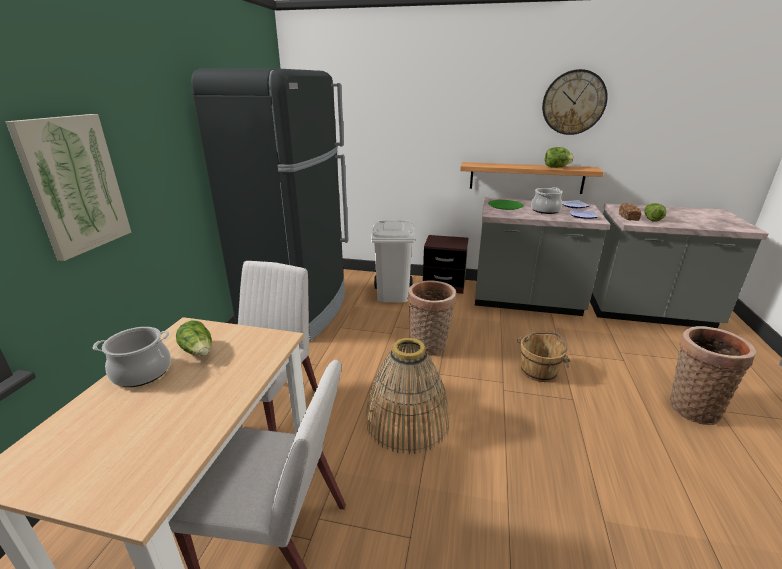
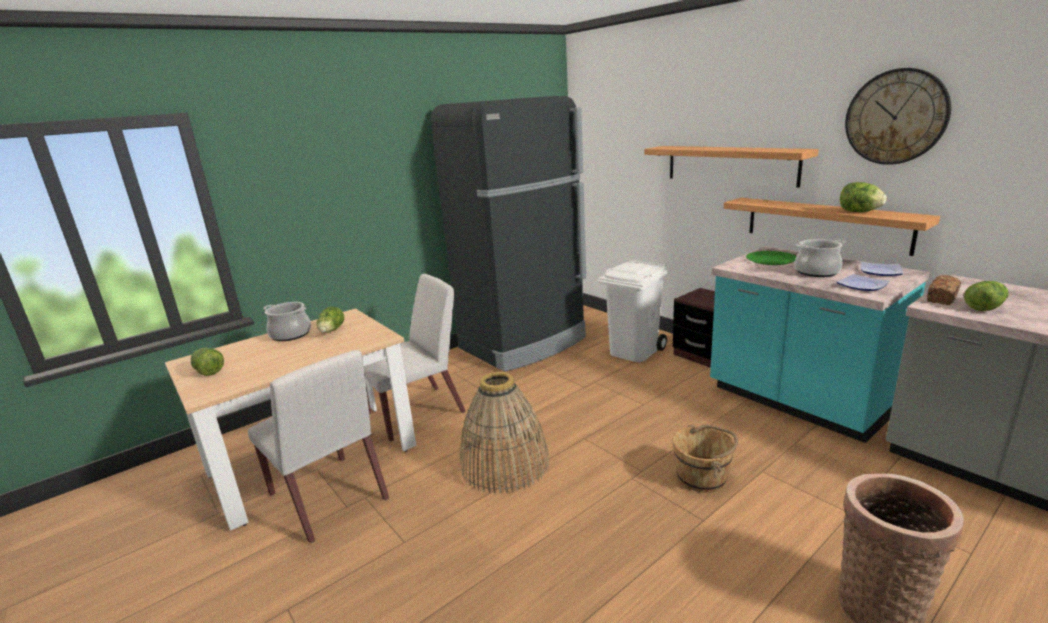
camera: 40 degrees right, 5 degrees down
picture [5,114,132,261] -> none
basket [407,281,456,356] -> none
grey counter [475,197,610,316] -> turquoise counter [710,246,930,443]
none -> lettuce [191,348,224,376]
none -> shelf [644,146,819,188]

